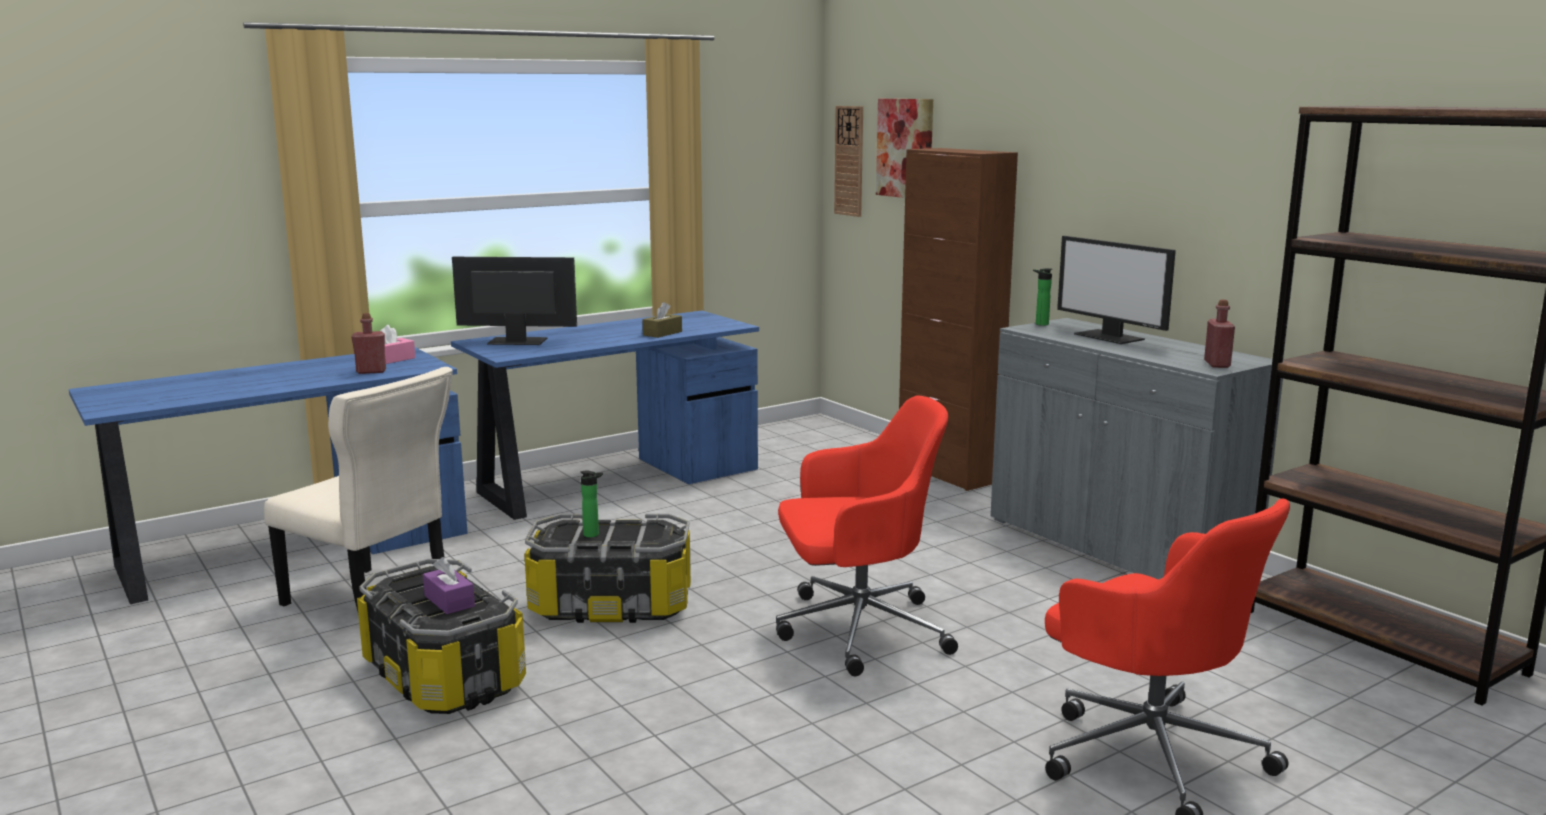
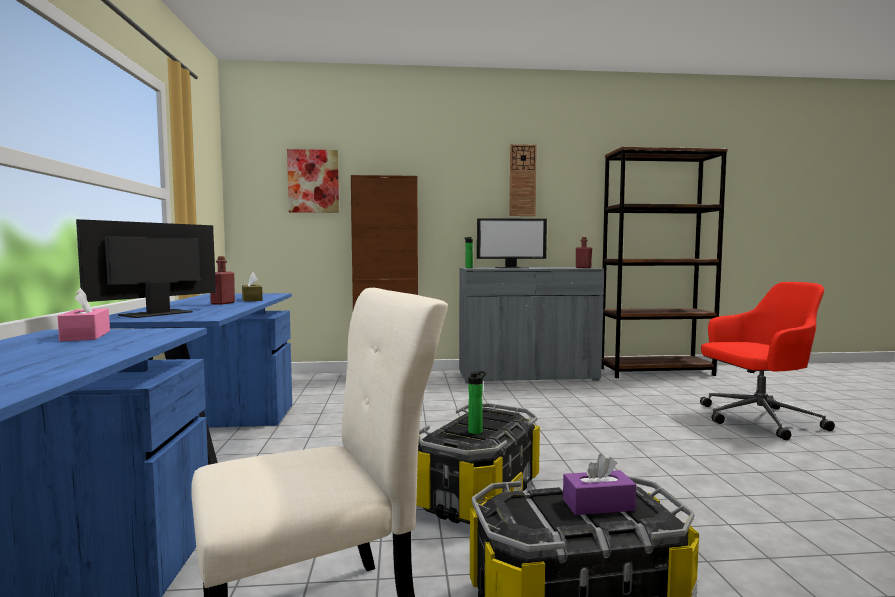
camera: 60 degrees left, 10 degrees down
red bottle [351,313,386,374] -> red bottle moved to [210,256,235,305]
red office chair [776,395,958,676] -> none
wall clock [834,106,863,217] -> wall clock moved to [509,144,537,216]

